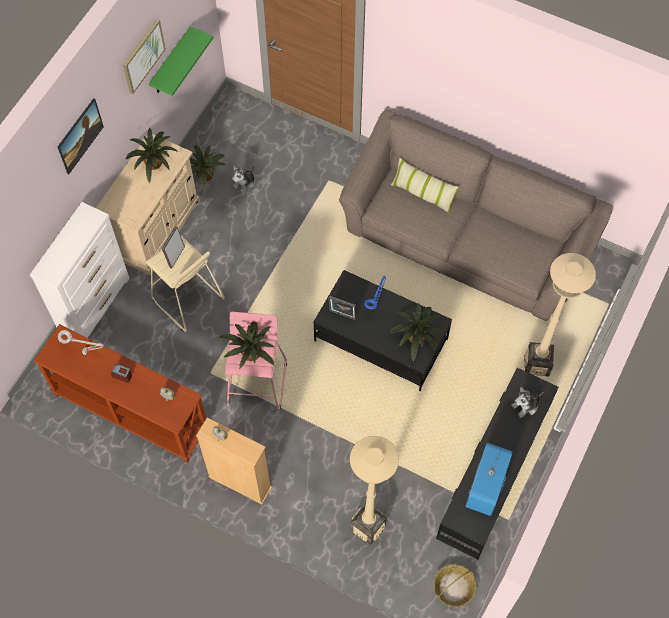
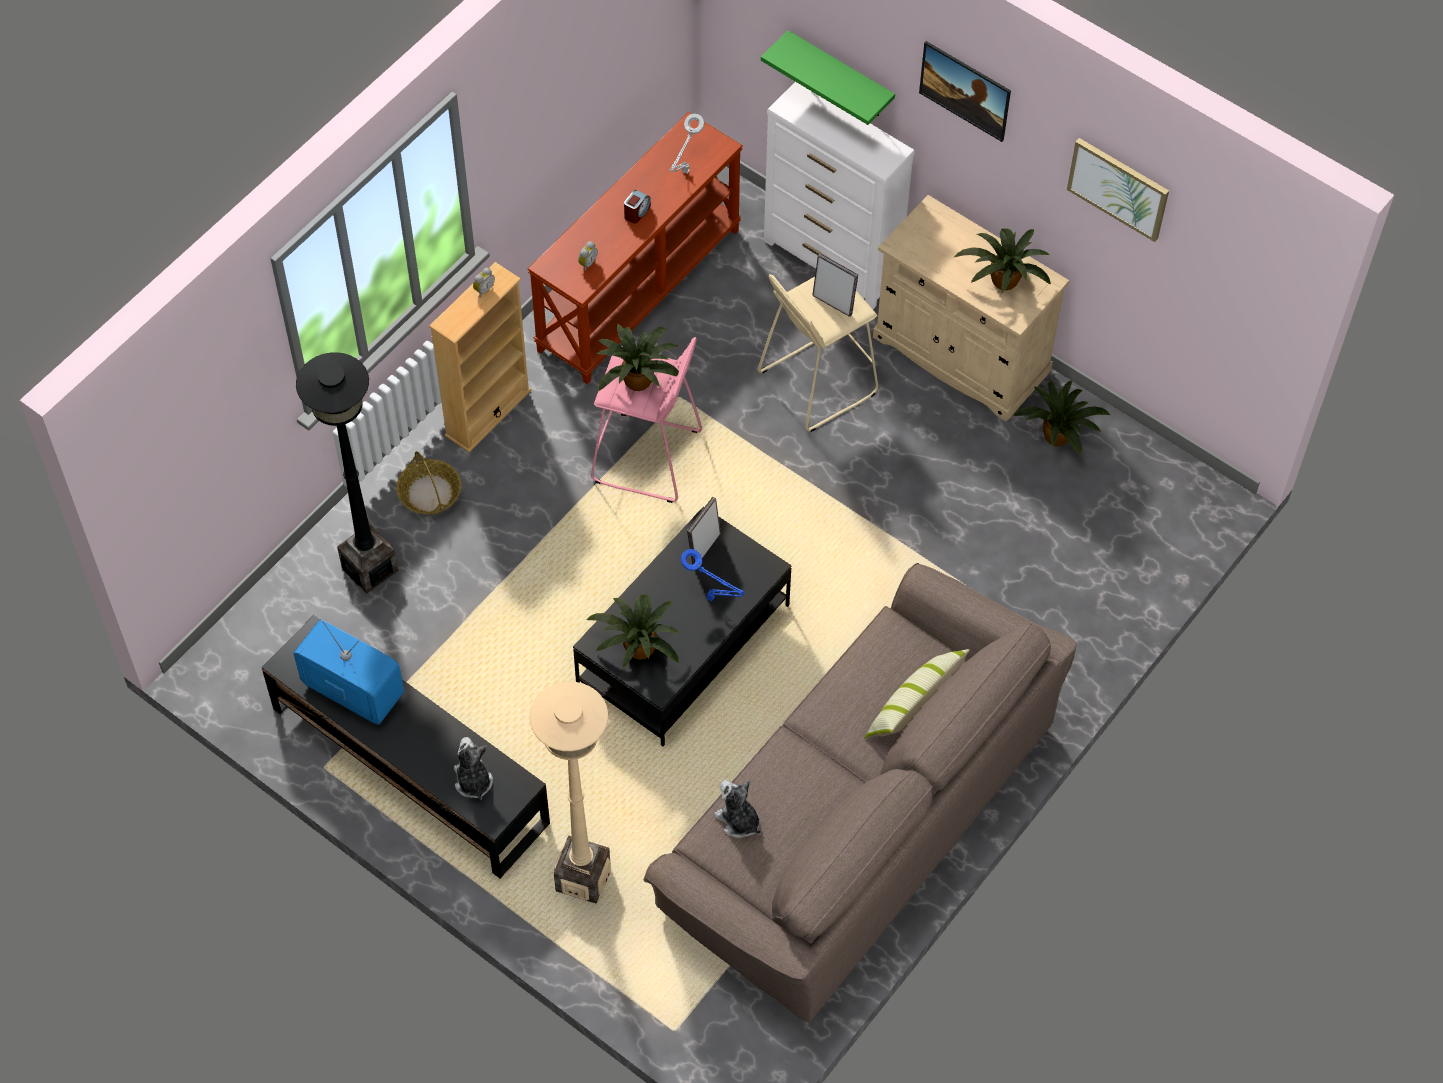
camera: 100 degrees right, 5 degrees down
green shelf [149,26,213,96] -> green shelf moved to [761,30,895,125]
plush toy [232,166,255,194] -> plush toy moved to [714,780,762,838]
beige floor lamp [350,436,399,545] -> black floor lamp [296,352,398,593]
basket [433,564,476,607] -> basket moved to [396,451,461,515]

